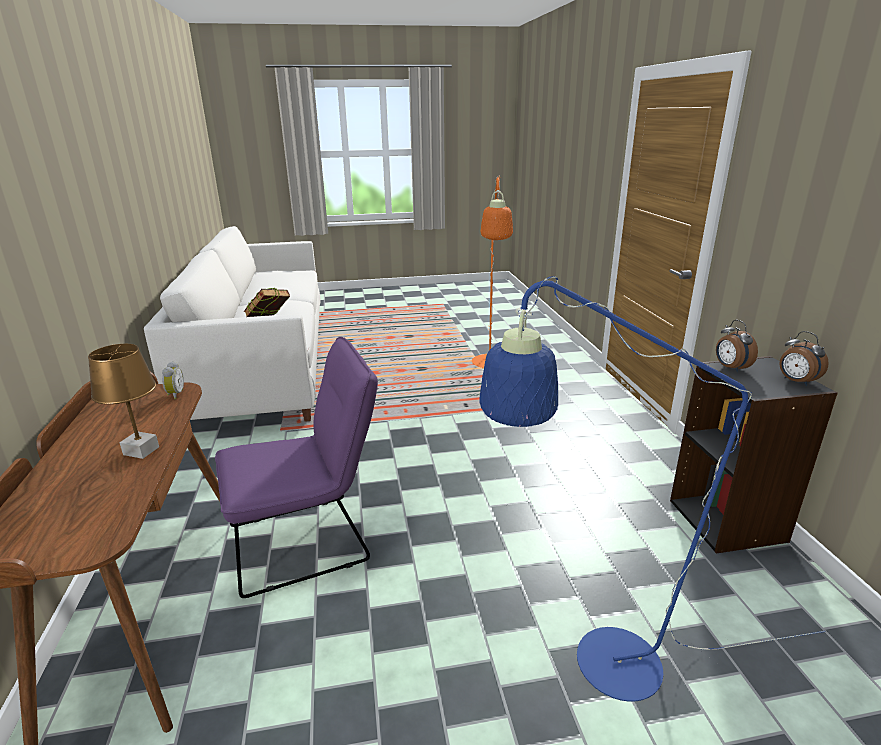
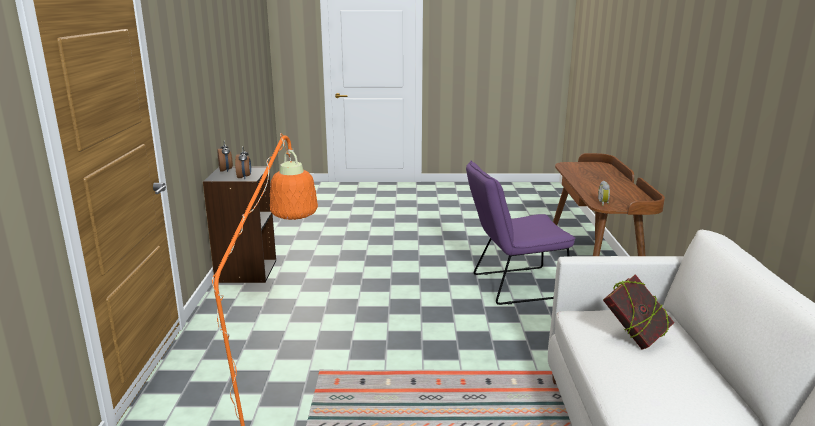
camera: 170 degrees left, 5 degrees down
brown table lamp [88,344,159,459] -> none
blue floor lamp [479,276,825,702] -> none

